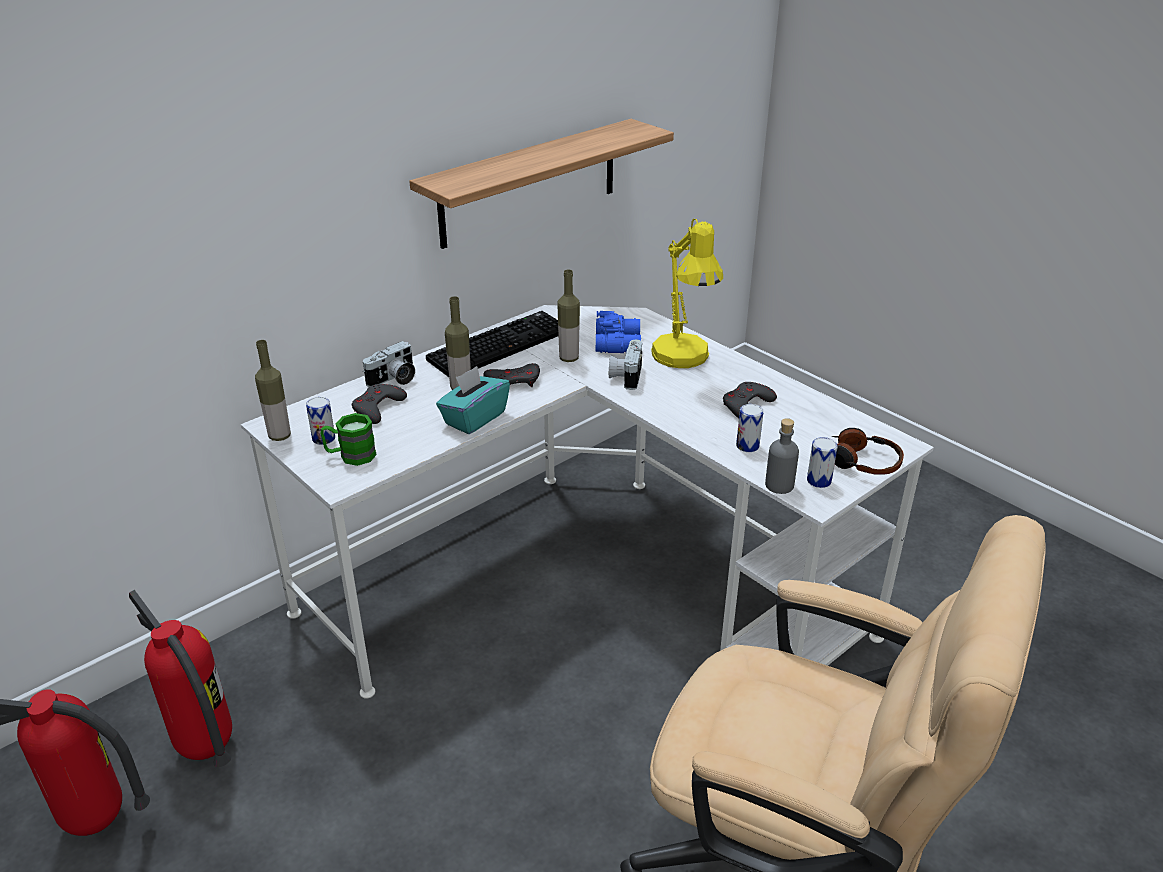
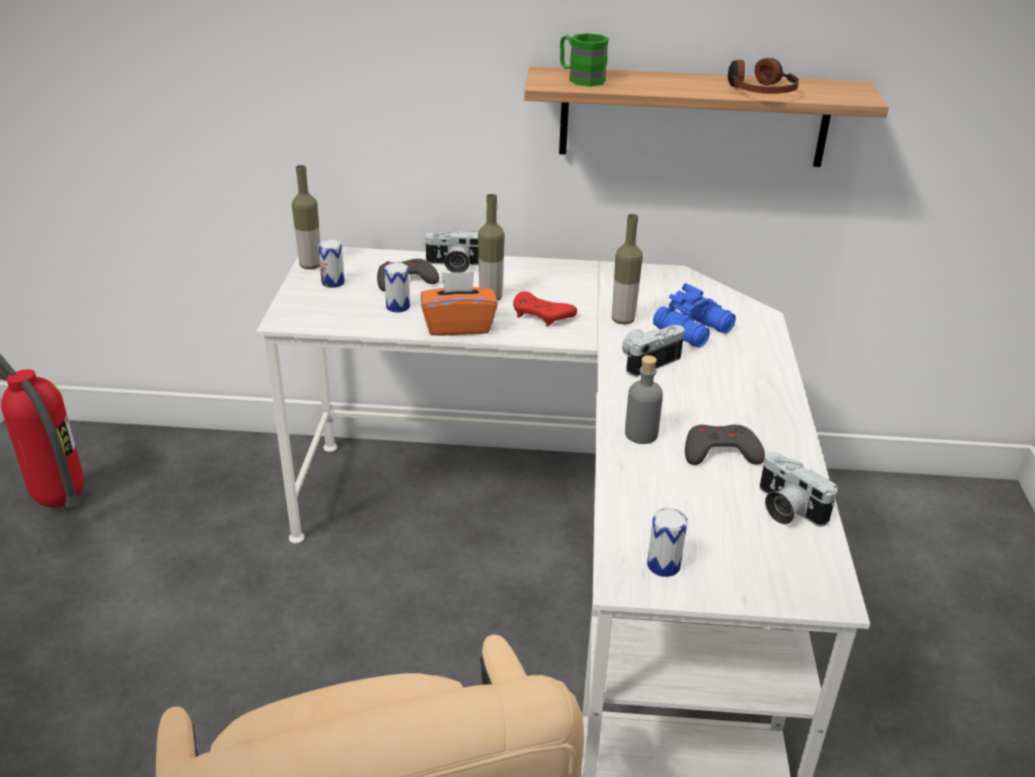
camera: 45 degrees right, 0 degrees up
fire extinguisher [129,590,232,767] -> none
green mug [320,413,377,466] -> green mug moved to [560,33,609,86]
keyboard [426,311,559,377] -> none
turquoise tissue box [436,366,510,434] -> orange tissue box [421,272,498,336]
grey game controller [484,363,540,387] -> red game controller [513,292,577,327]
yellow table lamp [651,219,723,368] -> none
can [736,404,764,452] -> can moved to [384,262,410,313]
grey bottle [765,418,799,494] -> grey bottle moved to [625,355,663,444]
headphones [832,428,904,475] -> headphones moved to [728,58,799,94]
none -> camera [759,452,837,527]

